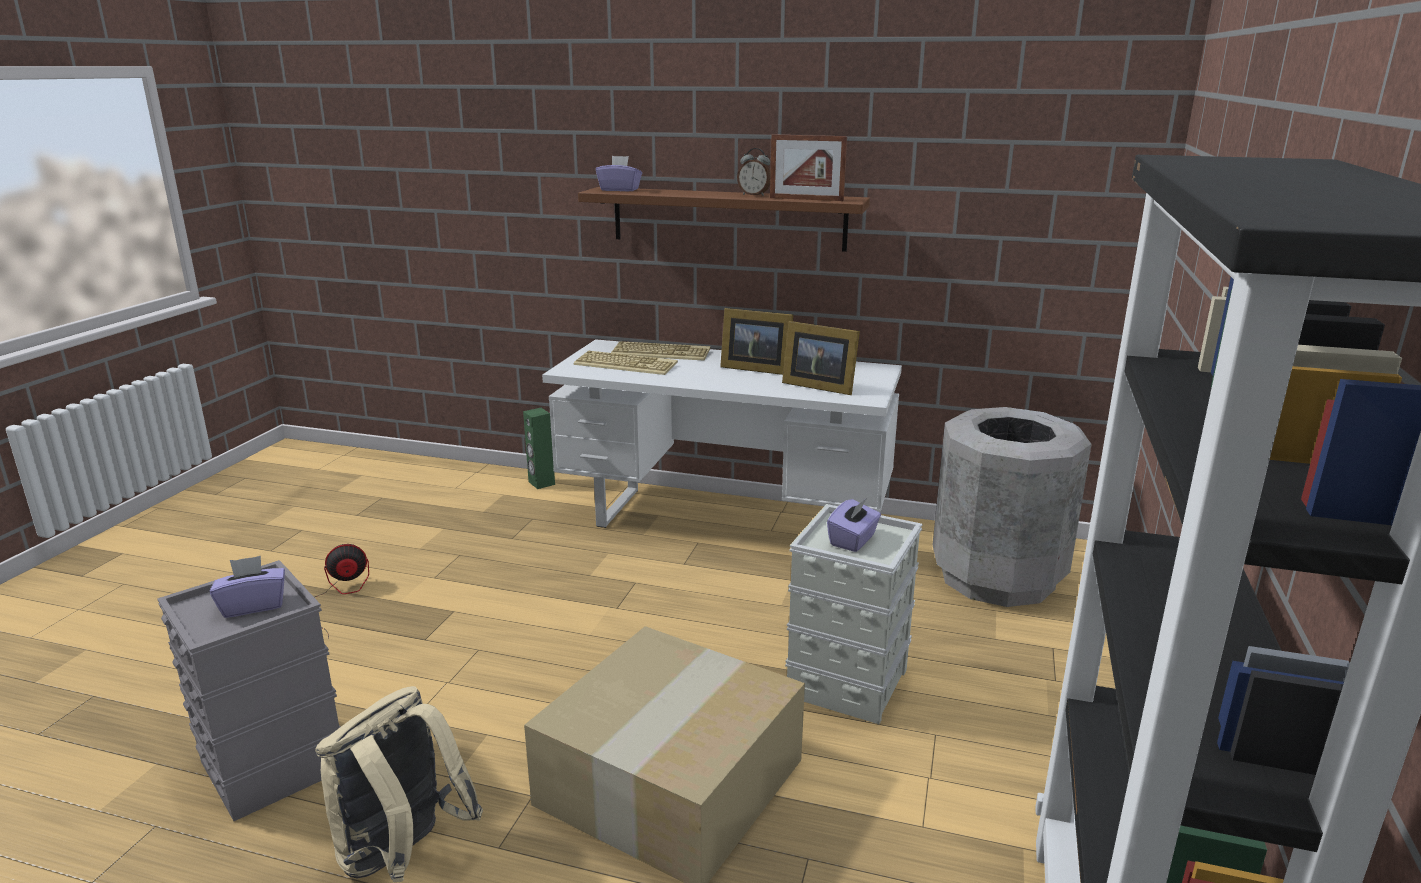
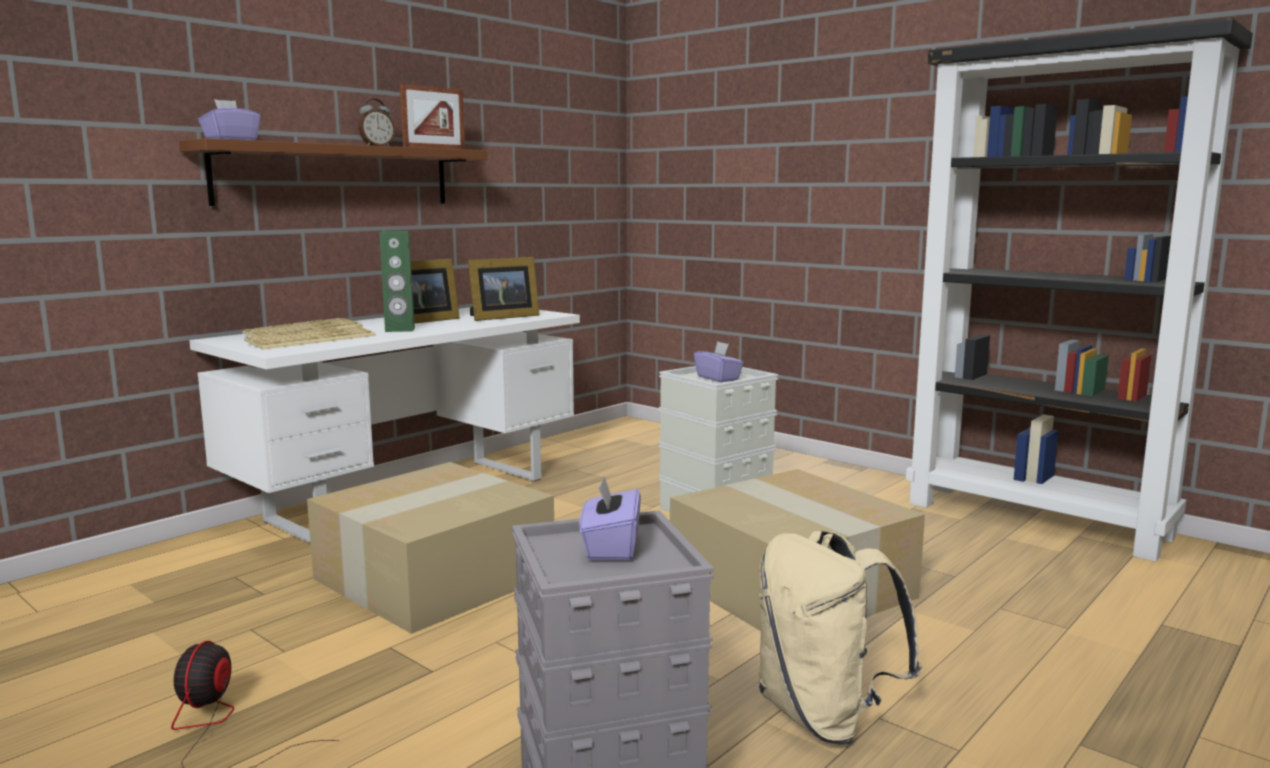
camera: 65 degrees left, 10 degrees down
green speaker [523,408,555,489] -> green speaker moved to [379,231,415,332]
grey trash can [932,407,1091,607] -> none
none -> cardboard box [307,462,554,634]

